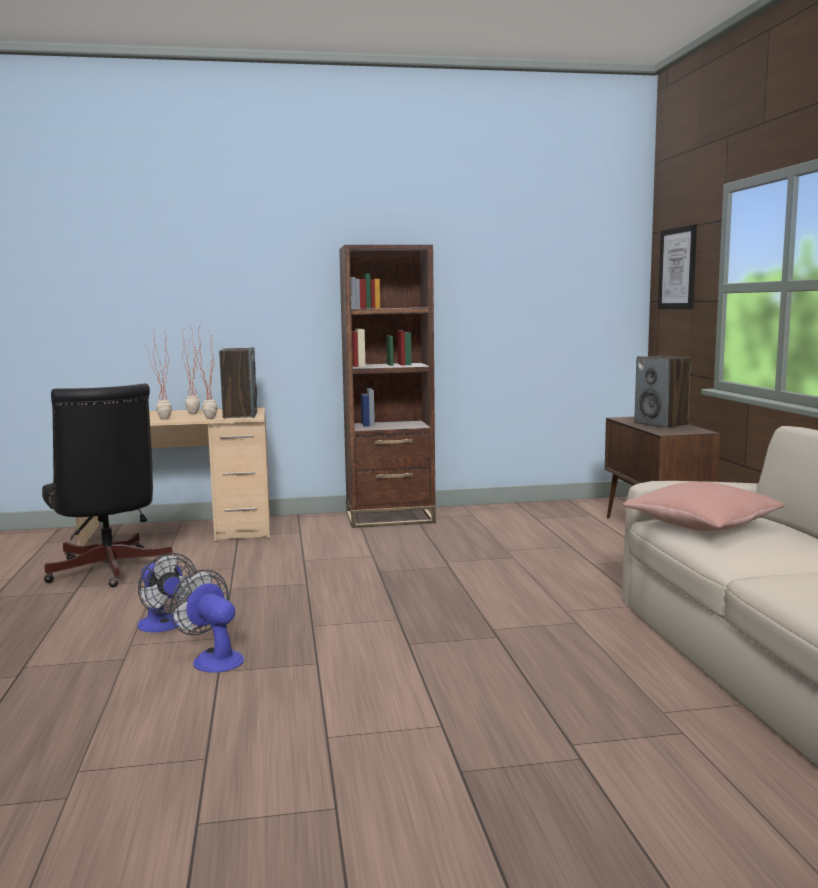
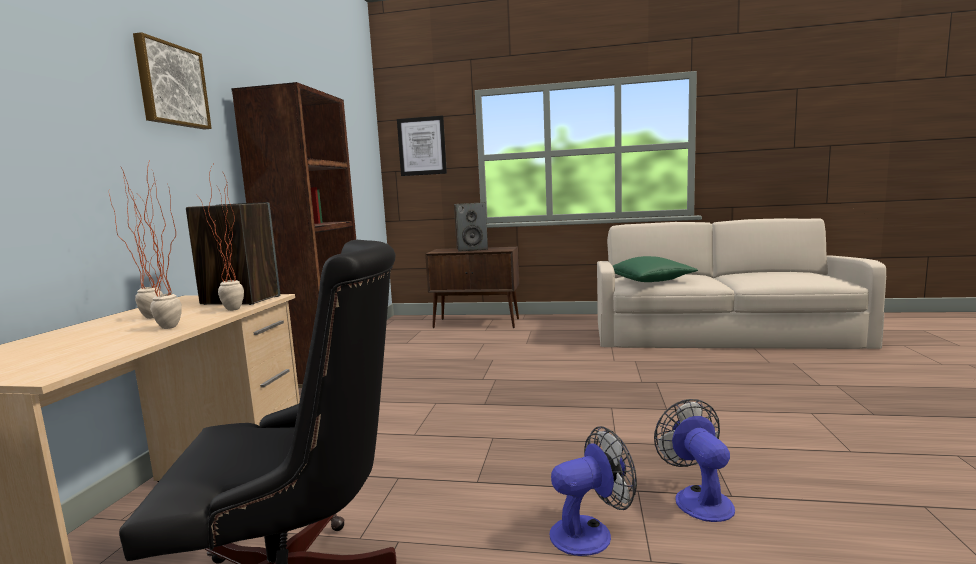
camera: 70 degrees left, 0 degrees up
fan [170,569,244,673] -> fan turned 105 degrees clockwise [654,399,735,522]
pink pillow [623,482,786,531] -> green pillow [613,256,698,282]
none -> picture [133,32,212,129]

